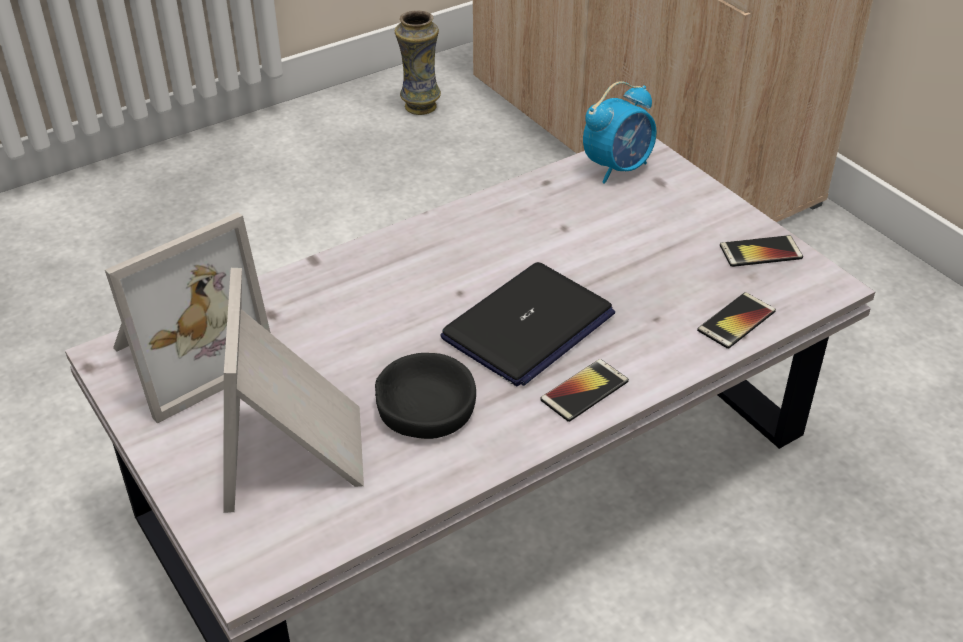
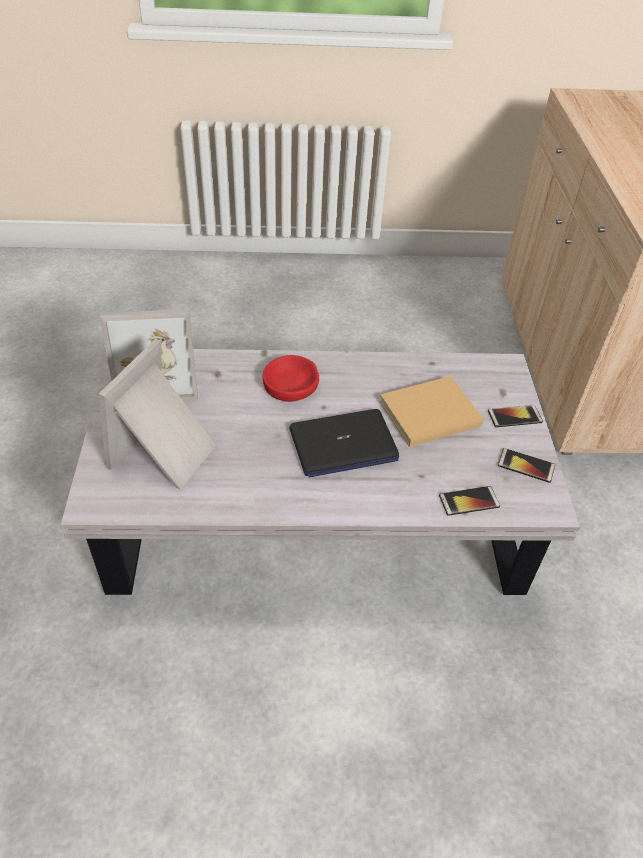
camera: 30 degrees right, 5 degrees up
black bowl [375,353,476,439] -> none
vase [395,10,441,115] -> none
phone [540,359,629,422] -> phone moved to [488,405,543,427]
alarm clock [583,81,656,184] -> none
none -> red bowl [263,355,319,402]
none -> beige book [379,376,484,447]

